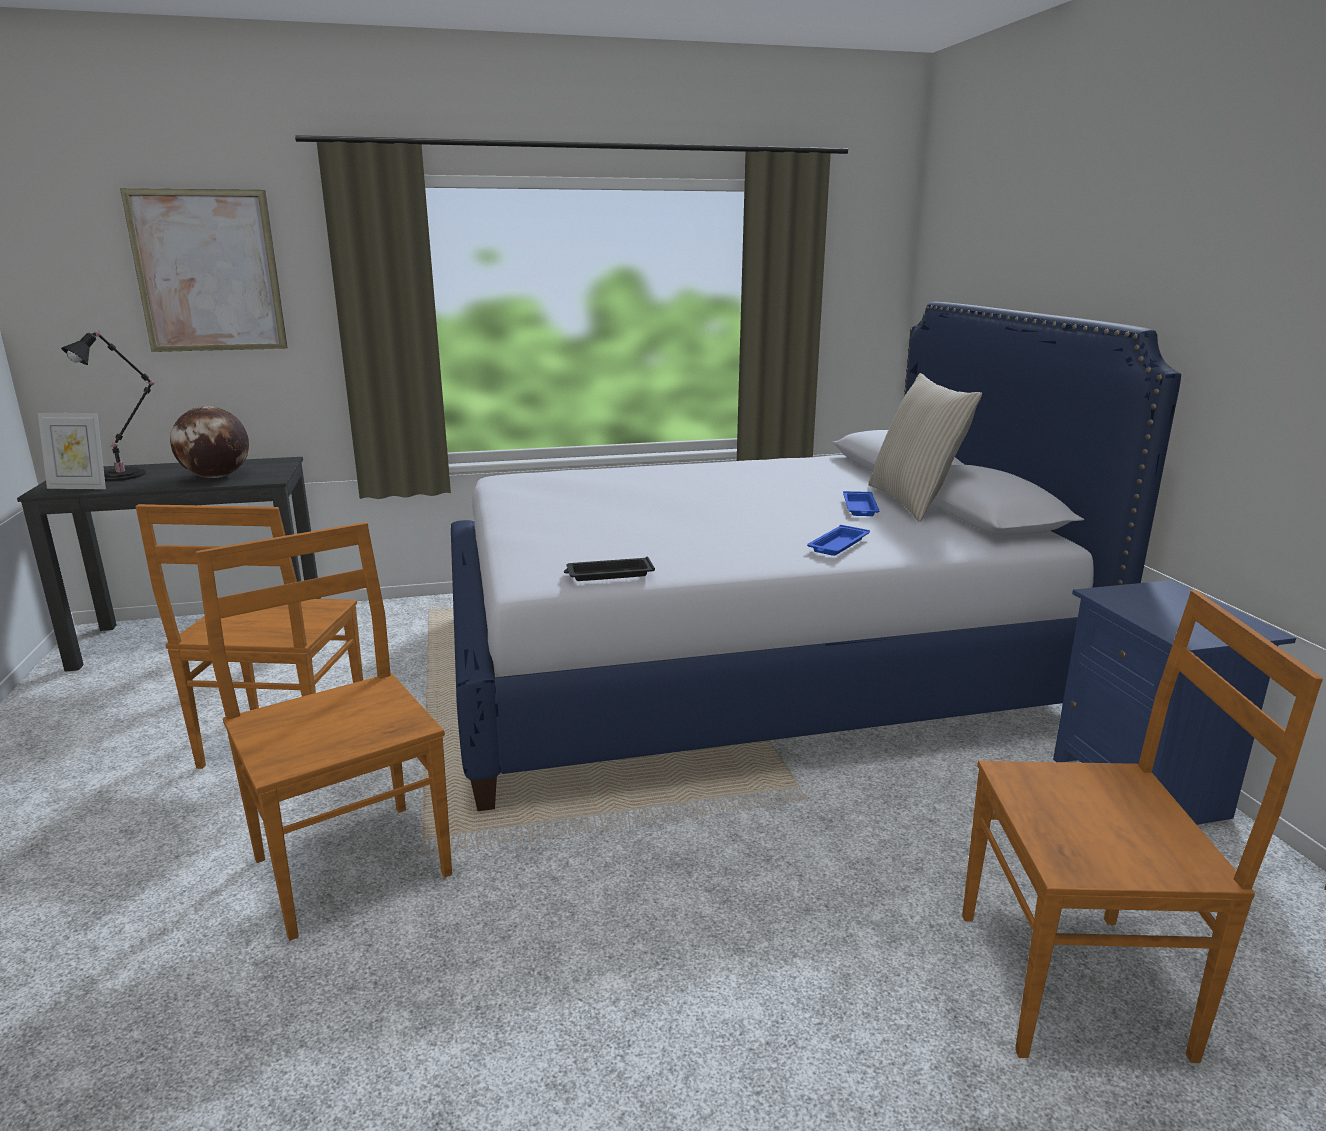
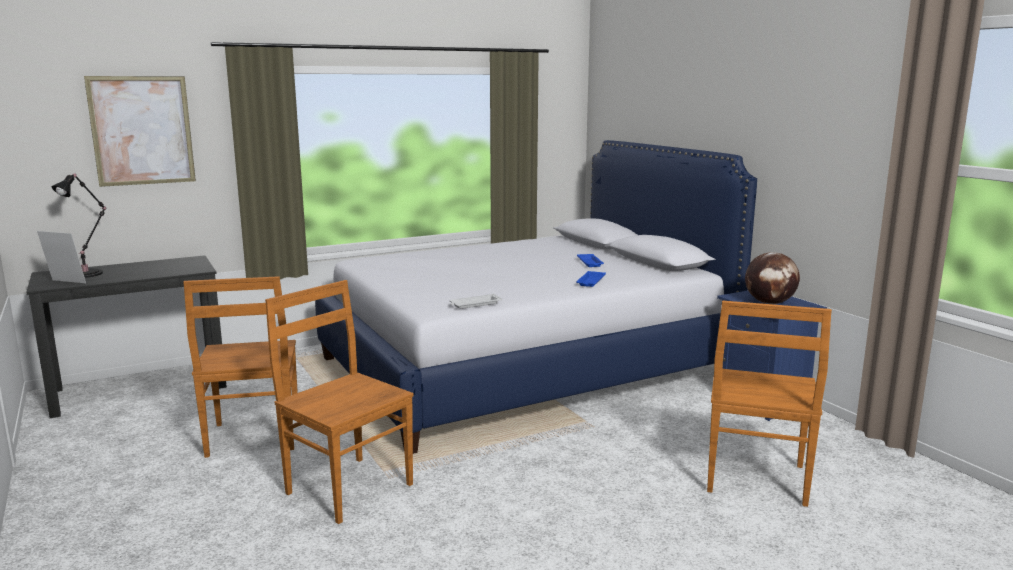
camera: 15 degrees left, 5 degrees down
picture frame [38,413,106,489] -> picture frame turned 150 degrees counterclockwise [37,231,86,283]
globe [170,406,249,478] -> globe moved to [745,252,800,304]
black tray [564,557,655,581] -> white tray [450,293,502,309]
beige pillow [868,373,982,522] -> none
brown chair [962,590,1323,1063] -> brown chair turned 120 degrees clockwise [707,301,832,507]

